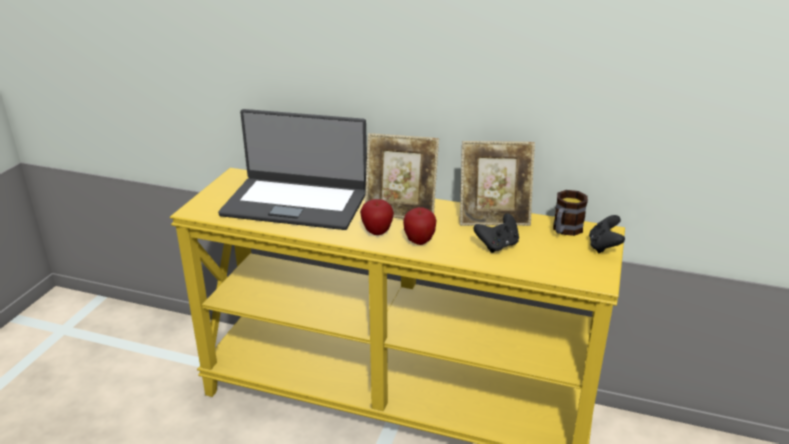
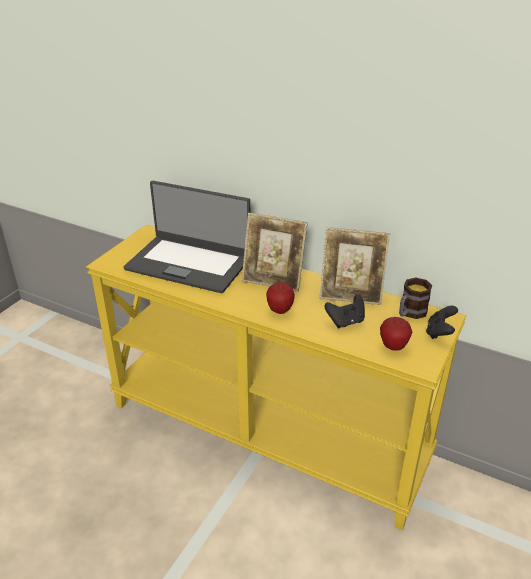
camera: 10 degrees right, 5 degrees up
apple [360,199,394,235] -> apple moved to [380,317,413,351]

